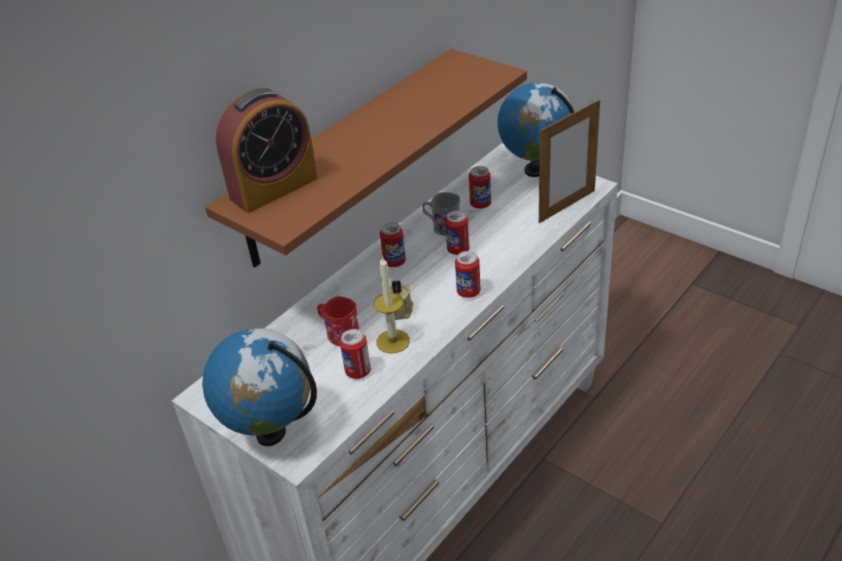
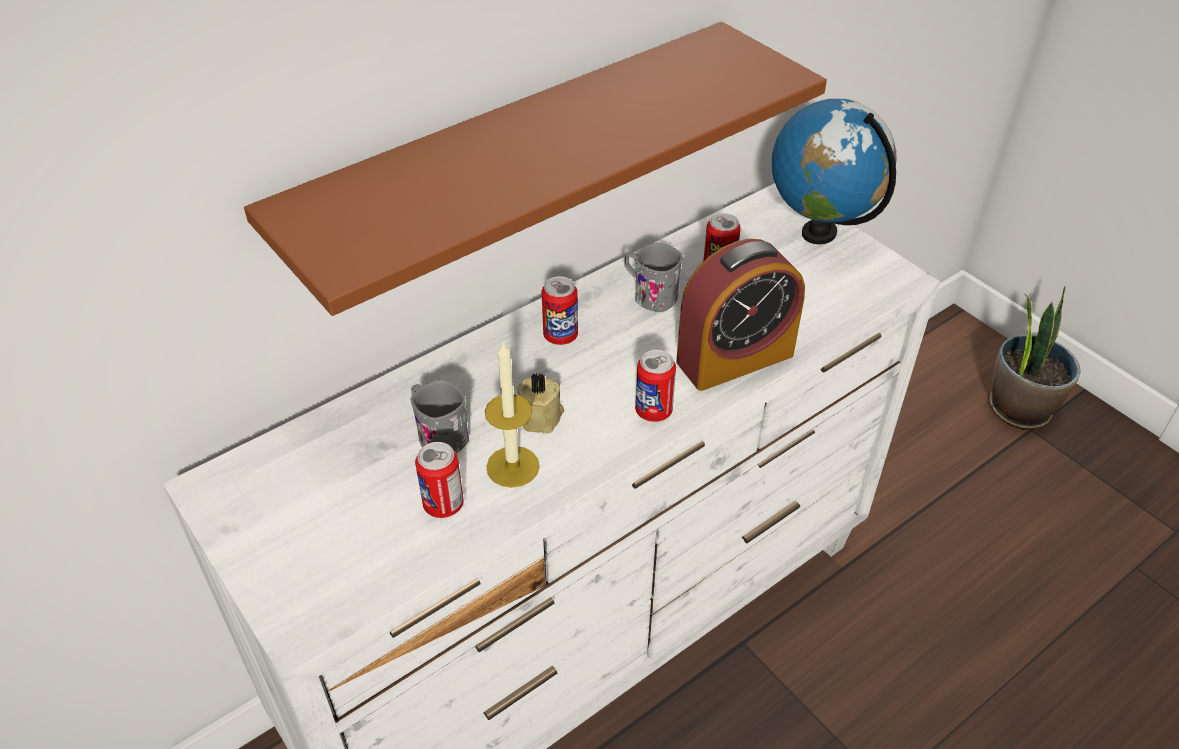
camera: 10 degrees right, 5 degrees up
globe [202,328,317,446] -> none
alarm clock [215,88,318,213] -> alarm clock moved to [676,239,805,391]
red mug [317,296,359,346] -> grey mug [410,379,469,453]
can [445,210,470,255] -> none
picture frame [539,99,600,223] -> none
none -> potted plant [989,286,1081,430]

